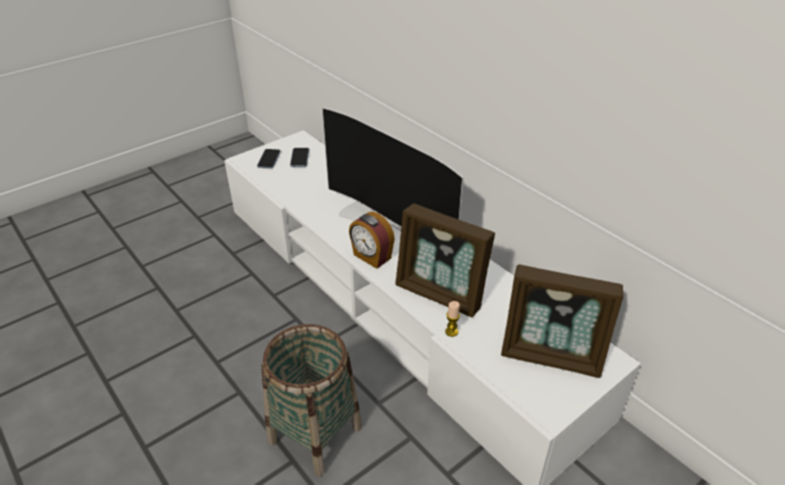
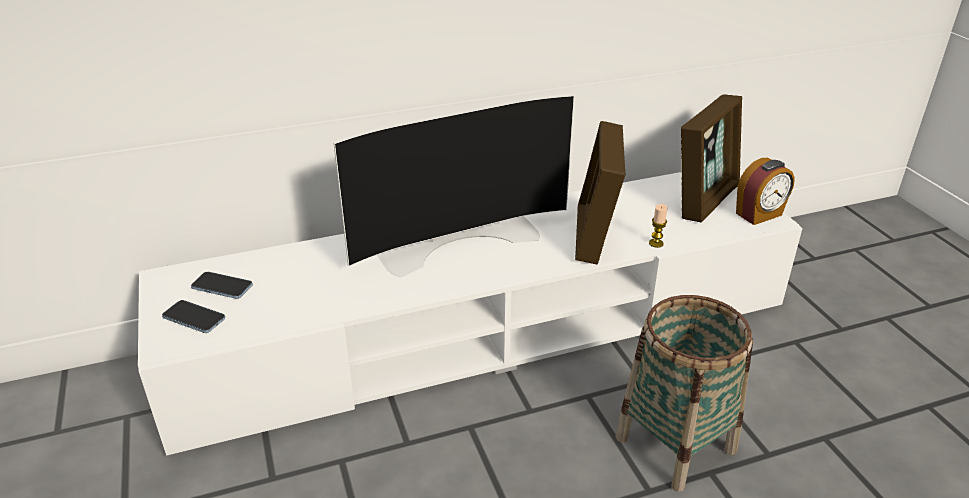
camera: 70 degrees left, 5 degrees down
alarm clock [349,212,395,269] -> alarm clock moved to [736,158,795,225]
picture frame [395,203,495,317] -> picture frame turned 135 degrees clockwise [575,121,625,264]

